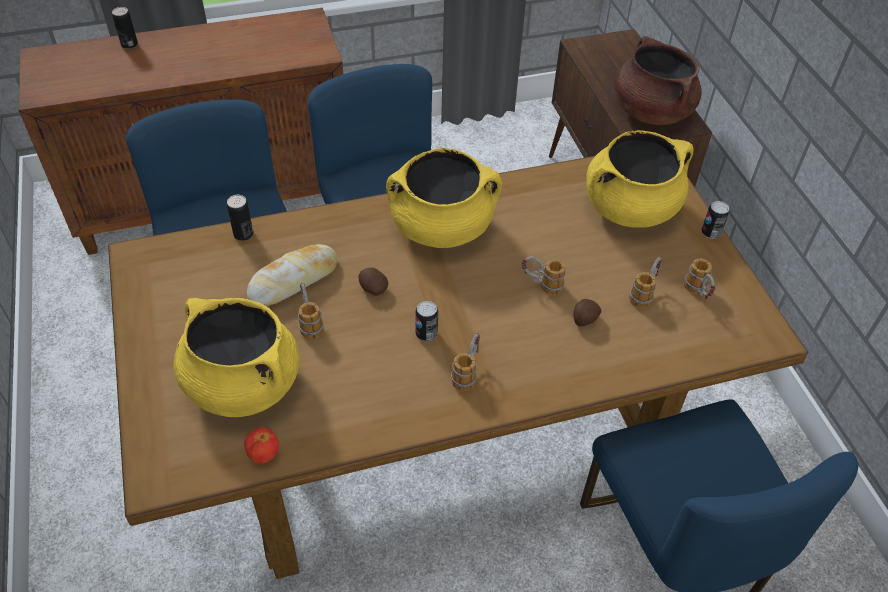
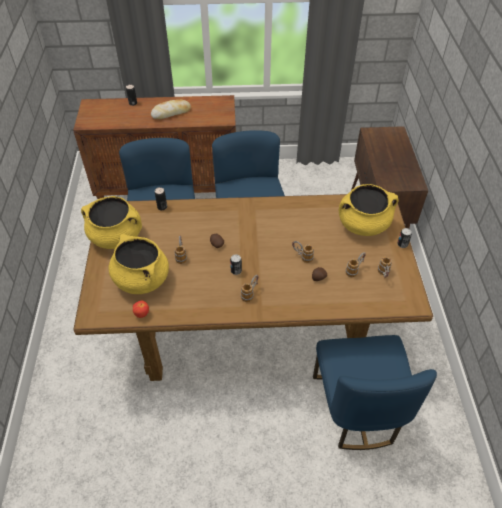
camera: 15 degrees right, 0 degrees up
bread [247,244,337,306] -> bread moved to [151,100,191,119]
yellow cooking pot [386,148,502,248] -> yellow cooking pot moved to [81,196,142,249]
brown cooking pot [615,36,702,125] -> none

